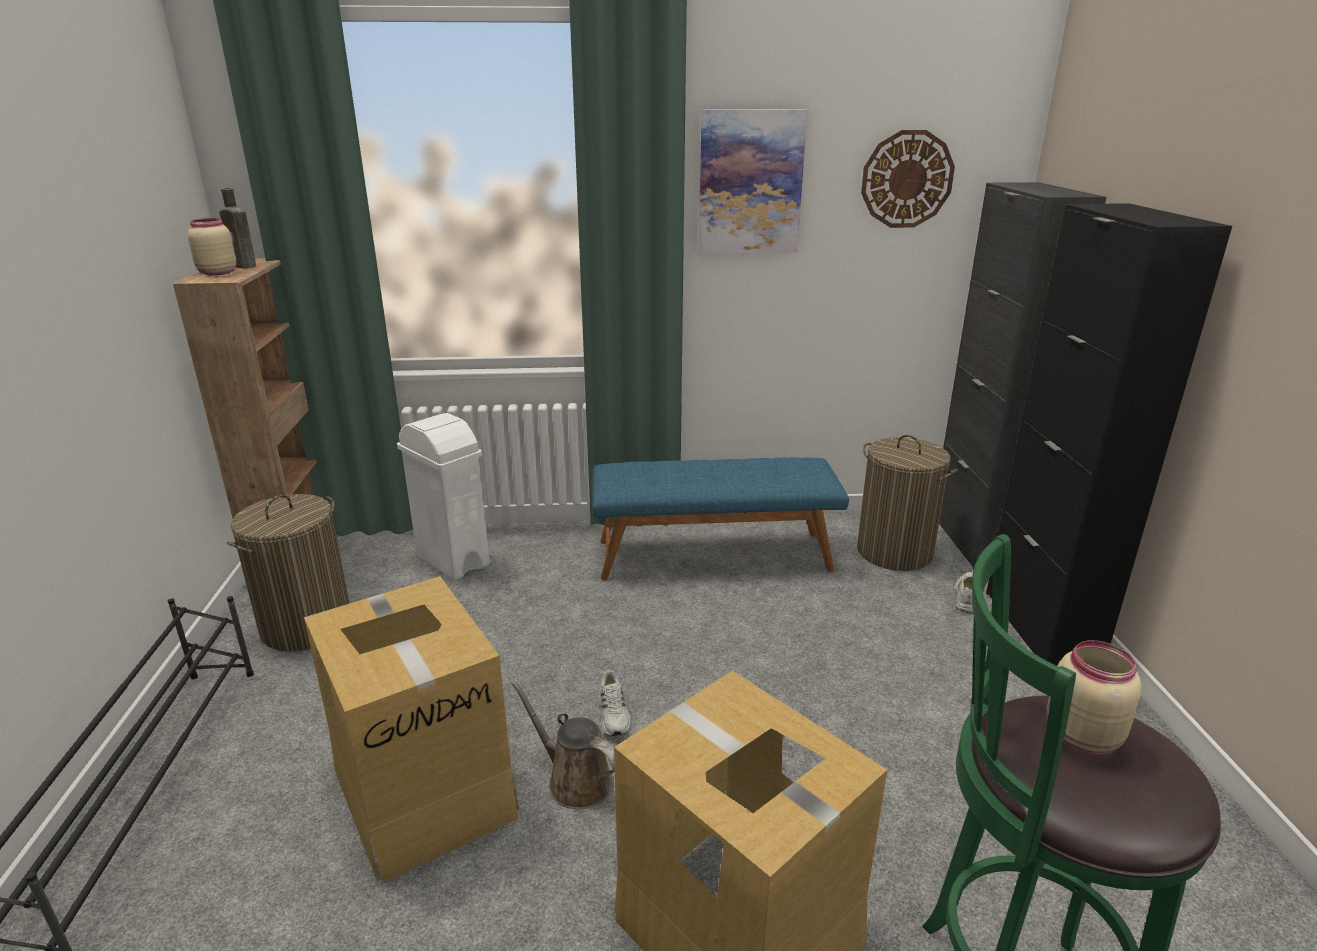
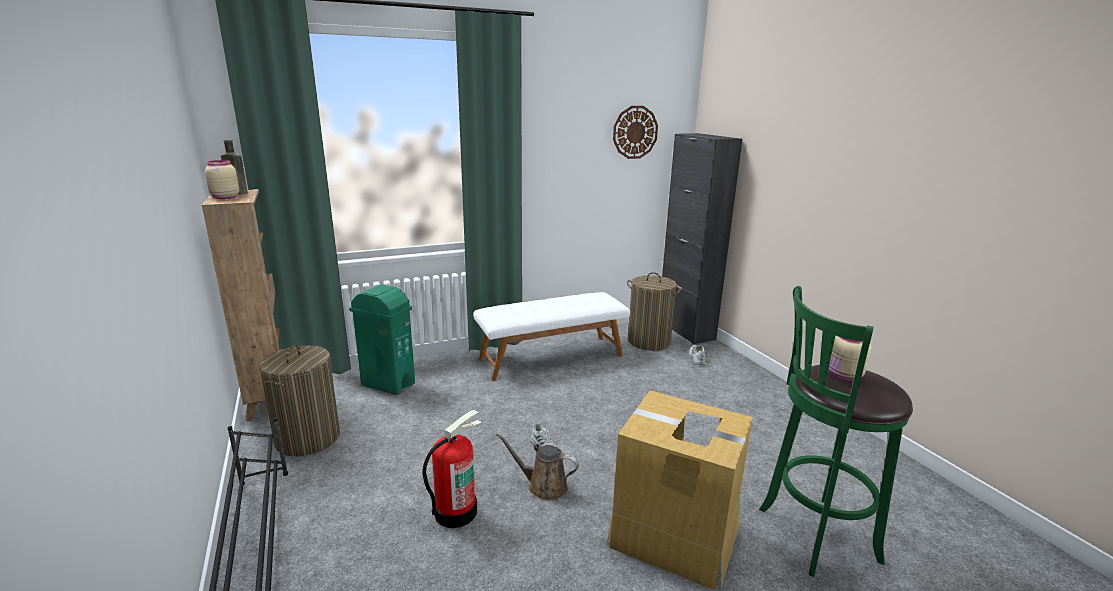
camera: 20 degrees left, 5 degrees down
cardboard box [304,576,520,883] -> fire extinguisher [422,410,481,528]
white trash can [397,413,490,580] -> green trash can [349,285,415,395]
blue bench [593,457,849,580] -> white bench [473,292,630,380]
picture [699,109,807,254] -> none
black cabinet [986,203,1232,666] -> none

